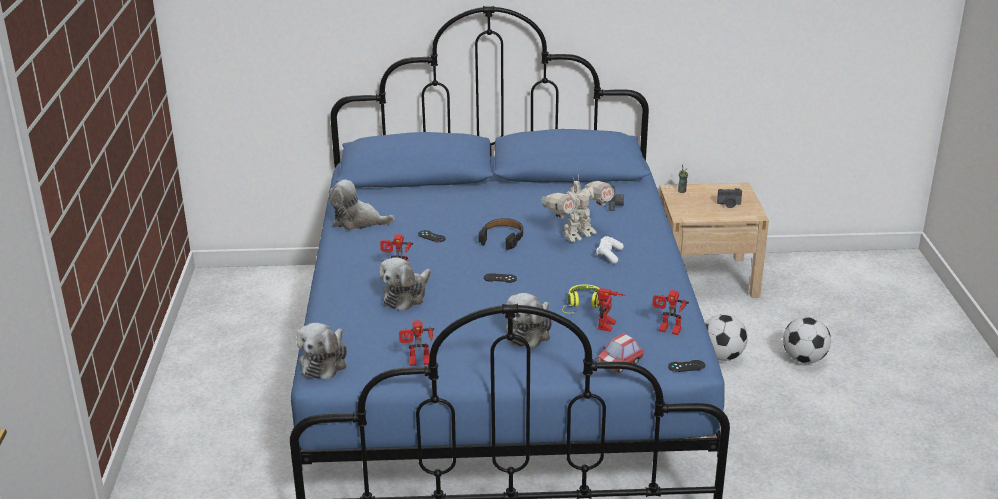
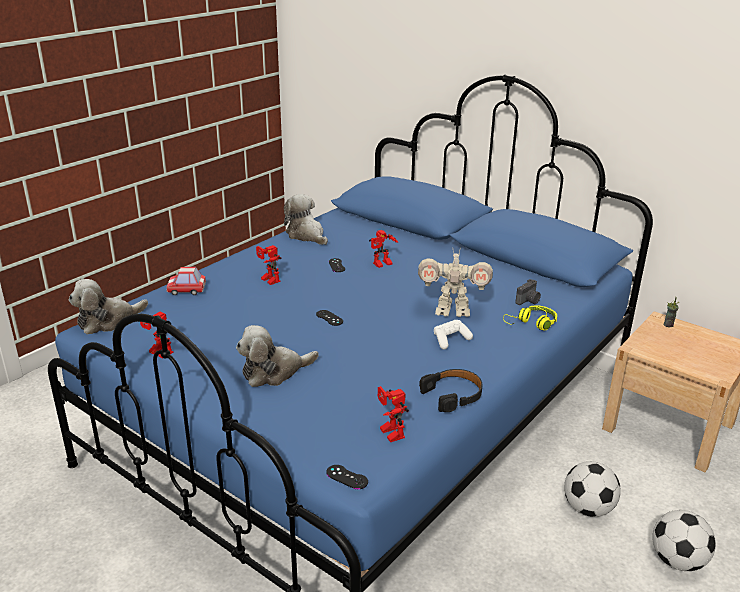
camera: 40 degrees right, 0 degrees up
plush toy [379,257,431,311] -> none
black headphones [478,218,523,250] -> black headphones moved to [419,369,482,412]
yellow headphones [562,284,600,313] -> yellow headphones moved to [503,305,557,331]
toy robot [597,288,626,332] -> toy robot moved to [369,230,398,268]
toy car [597,333,644,373] -> toy car moved to [166,267,206,295]
camera [717,188,742,208] -> none

